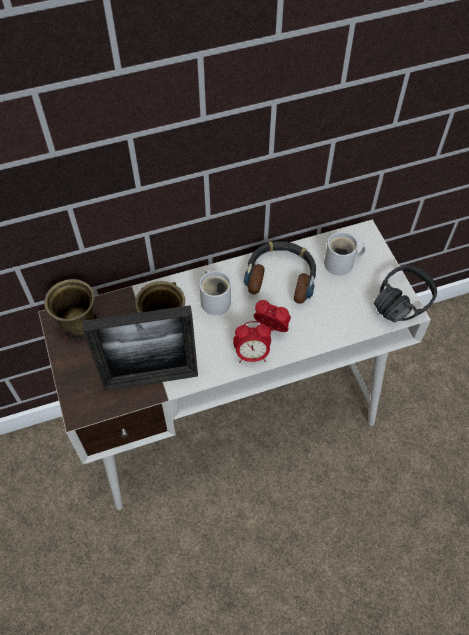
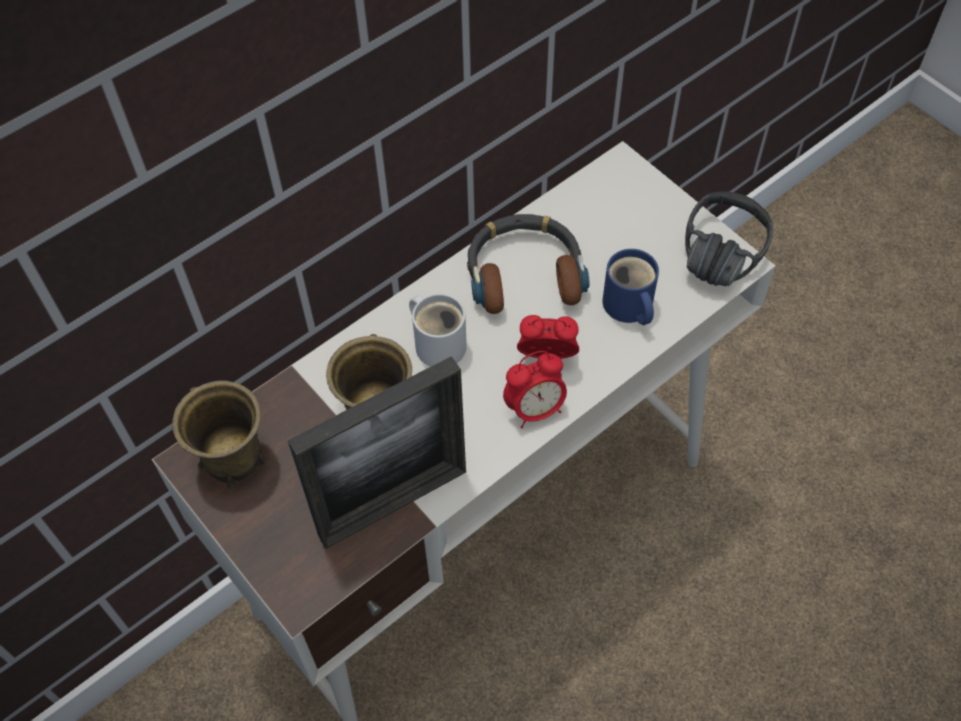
camera: 20 degrees left, 0 degrees up
white mug [324,232,366,275] -> none
none -> blue mug [602,249,659,325]

